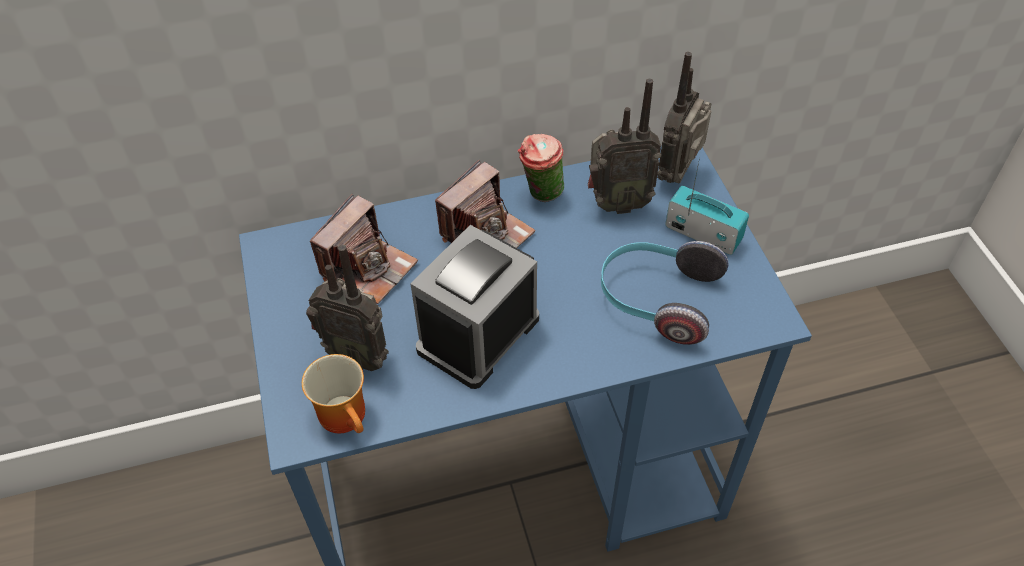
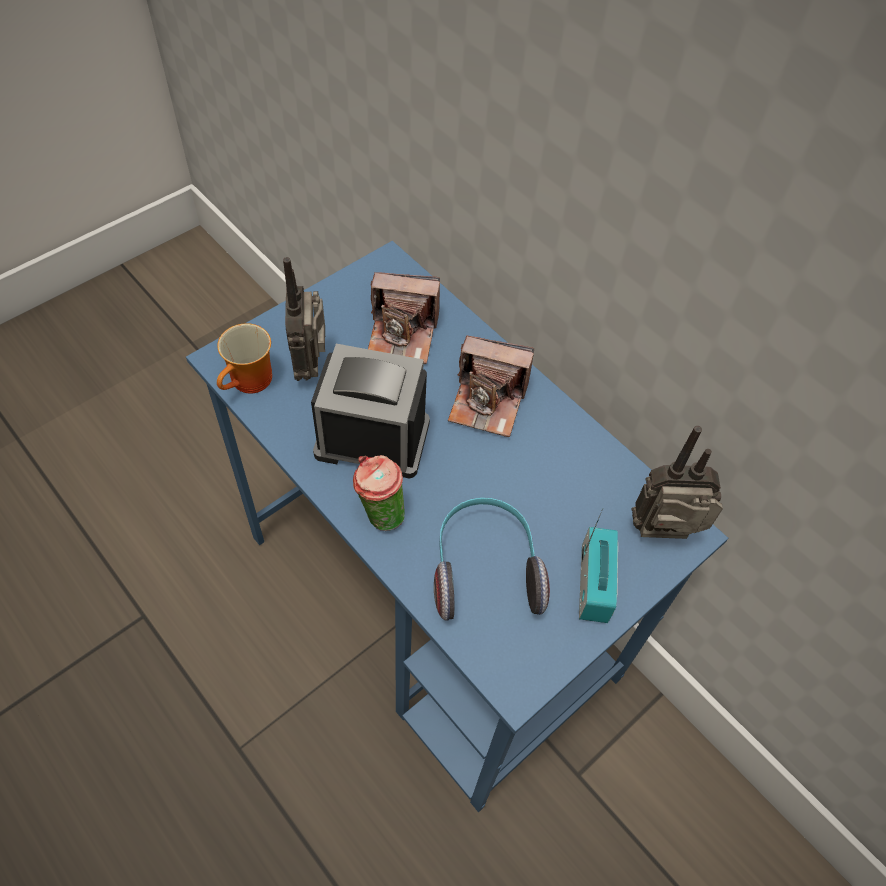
camera: 60 degrees right, 5 degrees up
cup [518,134,564,202] -> cup moved to [353,455,405,531]
radio [588,79,661,214] -> none

